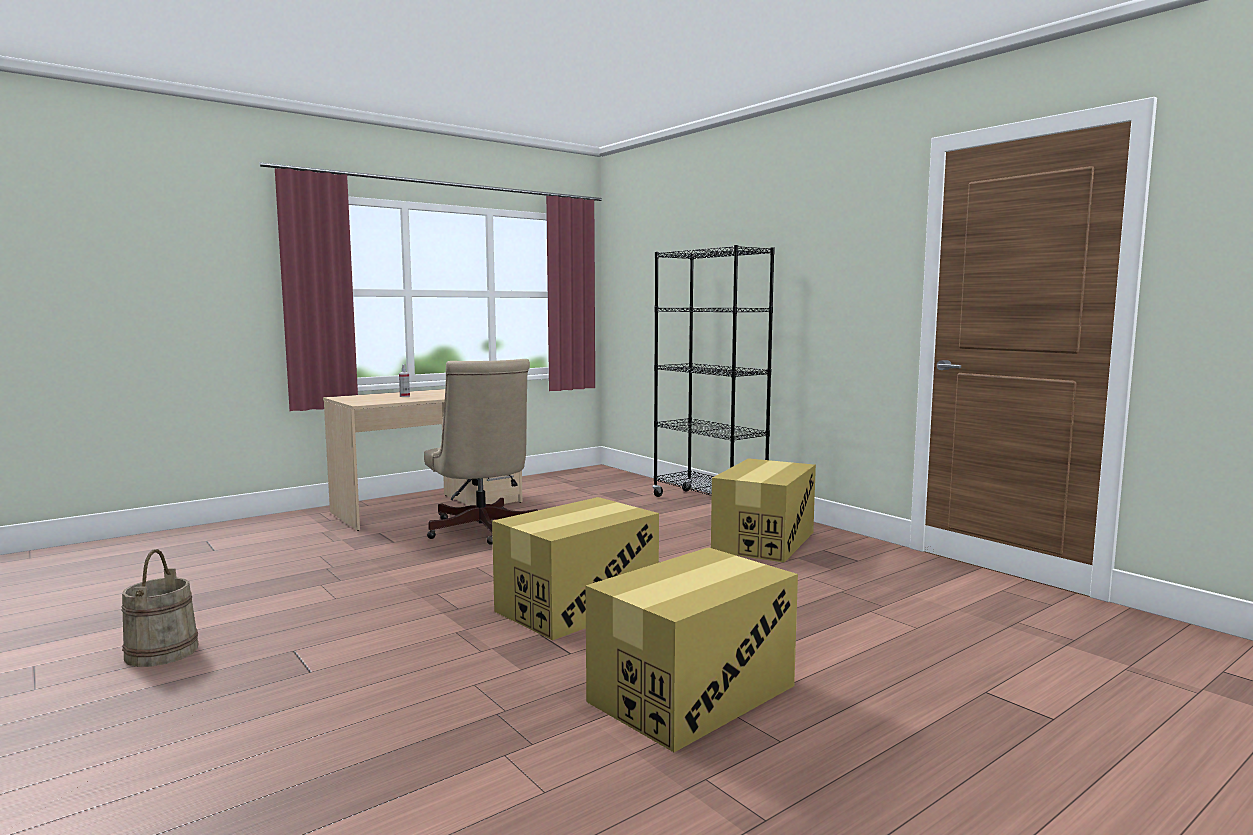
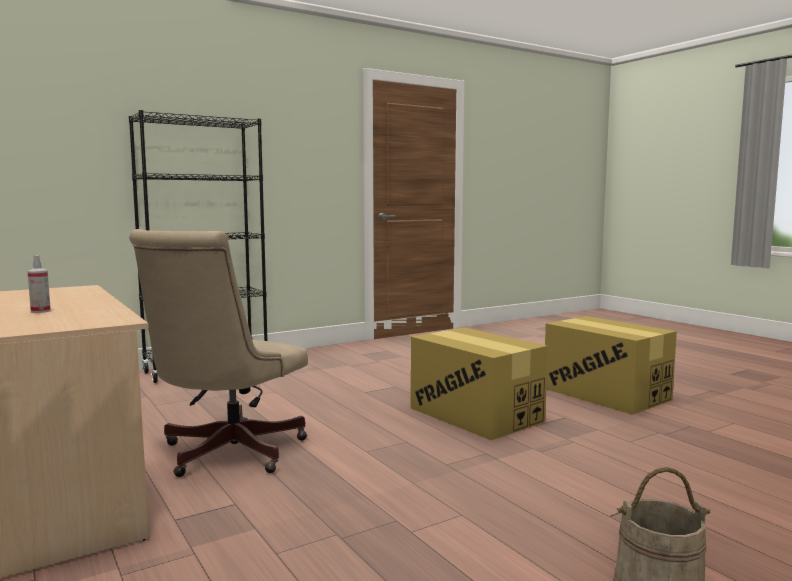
camera: 85 degrees left, 0 degrees up
beige office chair [424,359,538,545] -> beige office chair turned 135 degrees clockwise [129,229,308,477]
cardboard box [711,458,816,562] -> none

